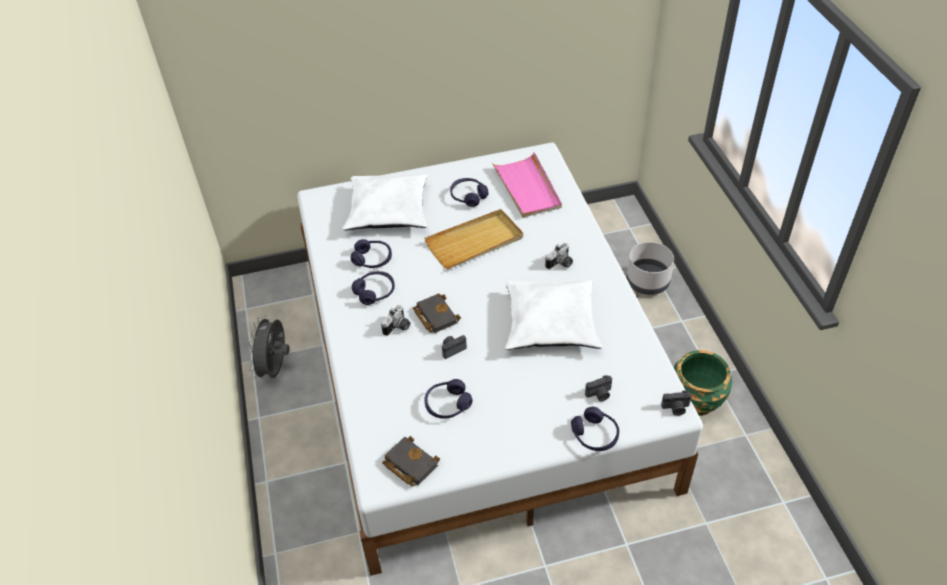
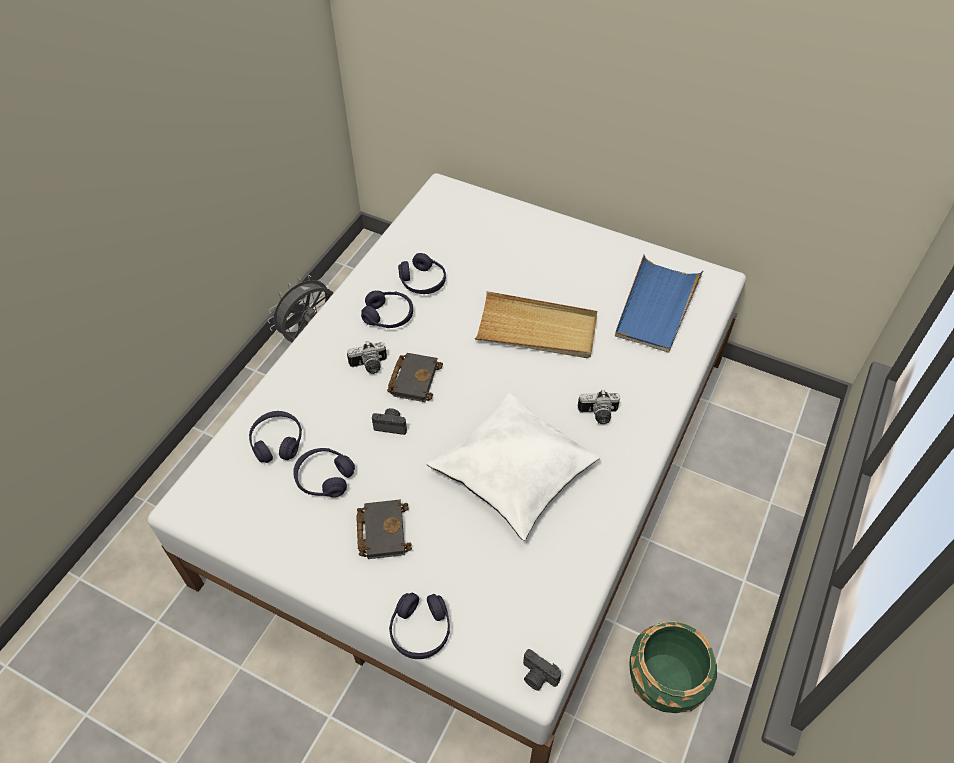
camera: 40 degrees right, 5 degrees up
white pillow [342,174,427,230] -> none
black book [382,436,440,487] -> black book moved to [356,500,412,559]
purple headphones [450,178,489,207] -> purple headphones moved to [249,411,302,463]
pink tray [492,152,562,218] -> blue tray [615,255,703,353]
camera [585,375,612,401] -> none
grey planter [626,242,674,295] -> none

